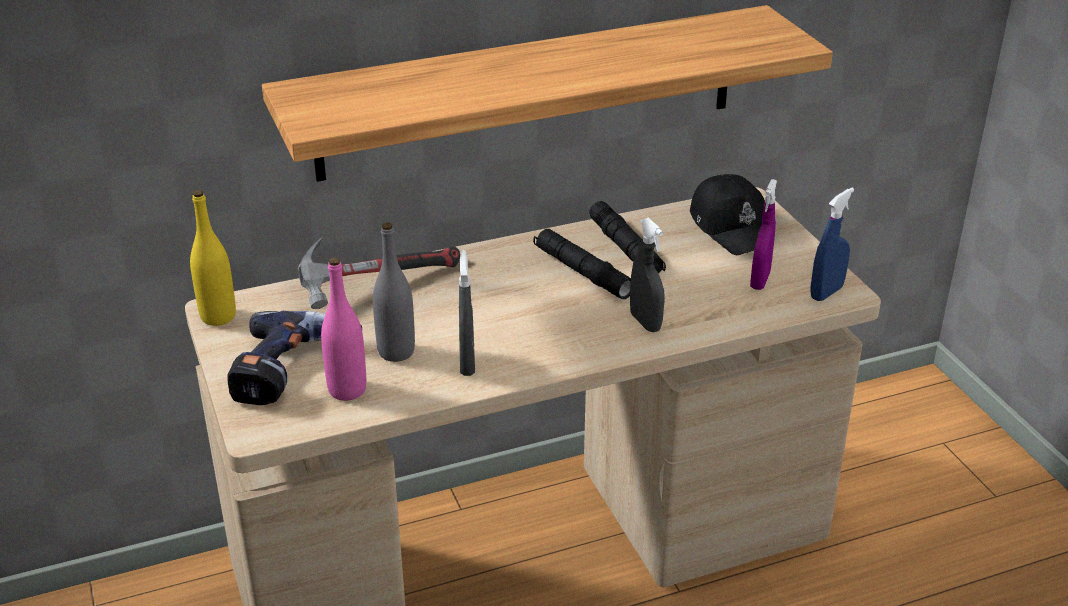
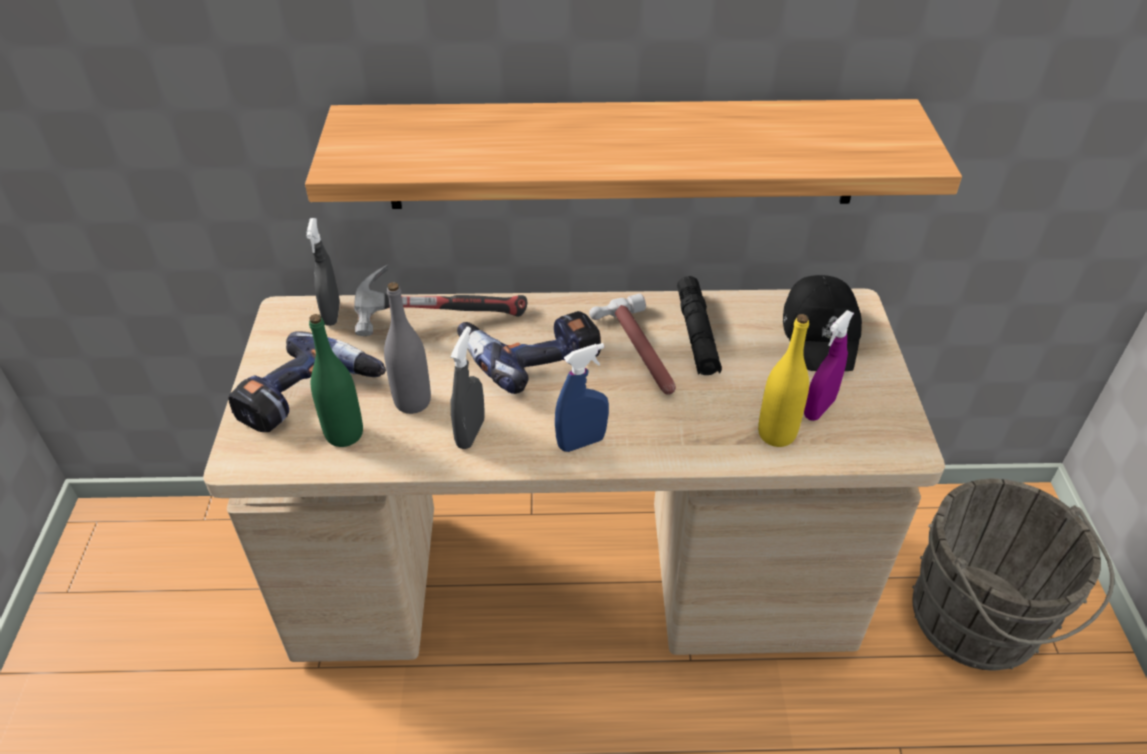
camera: 20 degrees right, 10 degrees up
yellow bottle [190,190,236,326] -> yellow bottle moved to [758,314,809,447]
pink bottle [321,258,366,401] -> green bottle [309,314,363,447]
black flashlight [533,229,631,299] -> hammer [589,294,676,395]
grey spray bottle [630,218,665,332] -> grey spray bottle moved to [307,218,340,326]
blue spray bottle [810,188,854,301] -> blue spray bottle moved to [555,343,609,452]
none -> power drill [457,311,601,394]
none -> grey bucket [912,479,1114,670]

